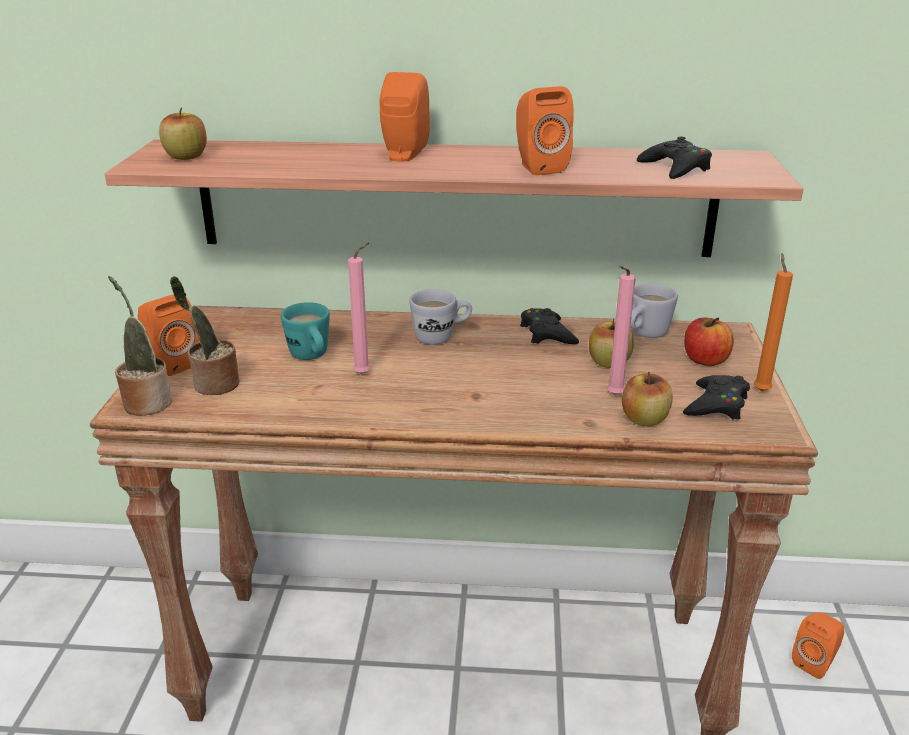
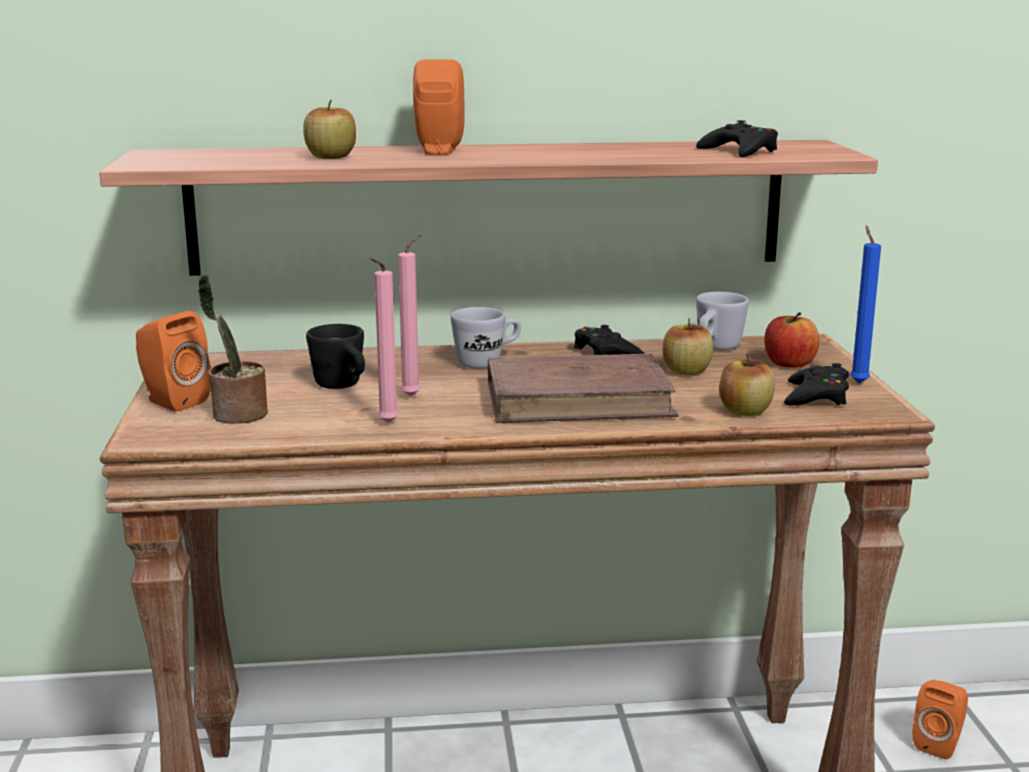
camera: 10 degrees left, 10 degrees down
potted plant [108,276,172,416] -> none
apple [159,107,207,160] -> apple moved to [303,99,356,159]
turquoise mug [281,302,330,360] -> black mug [306,324,365,389]
orange speaker [516,86,574,176] -> none
pink candle [607,266,636,396] -> pink candle moved to [370,258,399,423]
orange candle [754,253,793,392] -> blue candle [850,225,881,384]
none -> brown book [488,354,679,423]

